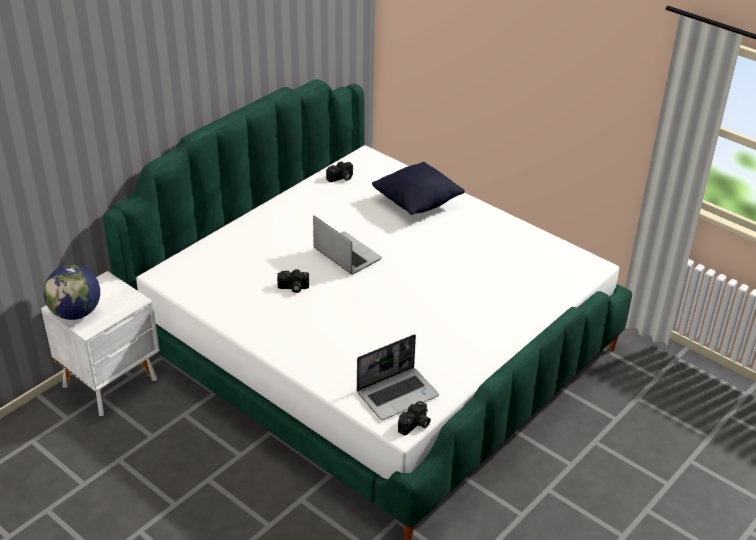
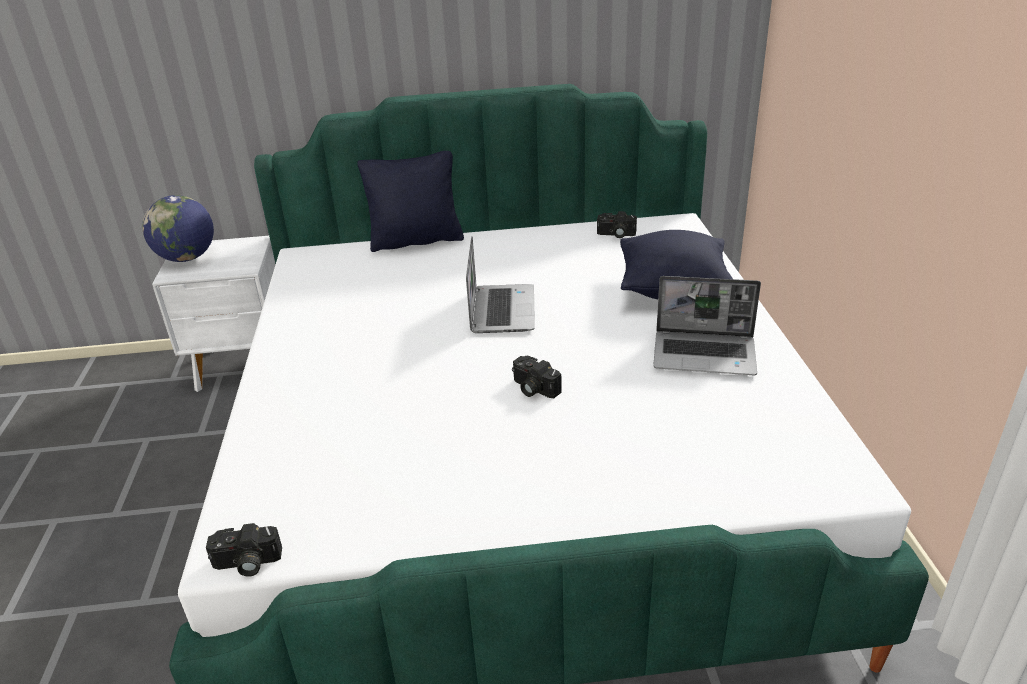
camera: 45 degrees right, 5 degrees down
camera [277,270,309,293] -> camera moved to [512,356,562,398]
laptop [357,334,439,420] -> laptop moved to [653,276,761,375]
none -> black pillow [357,151,464,252]

